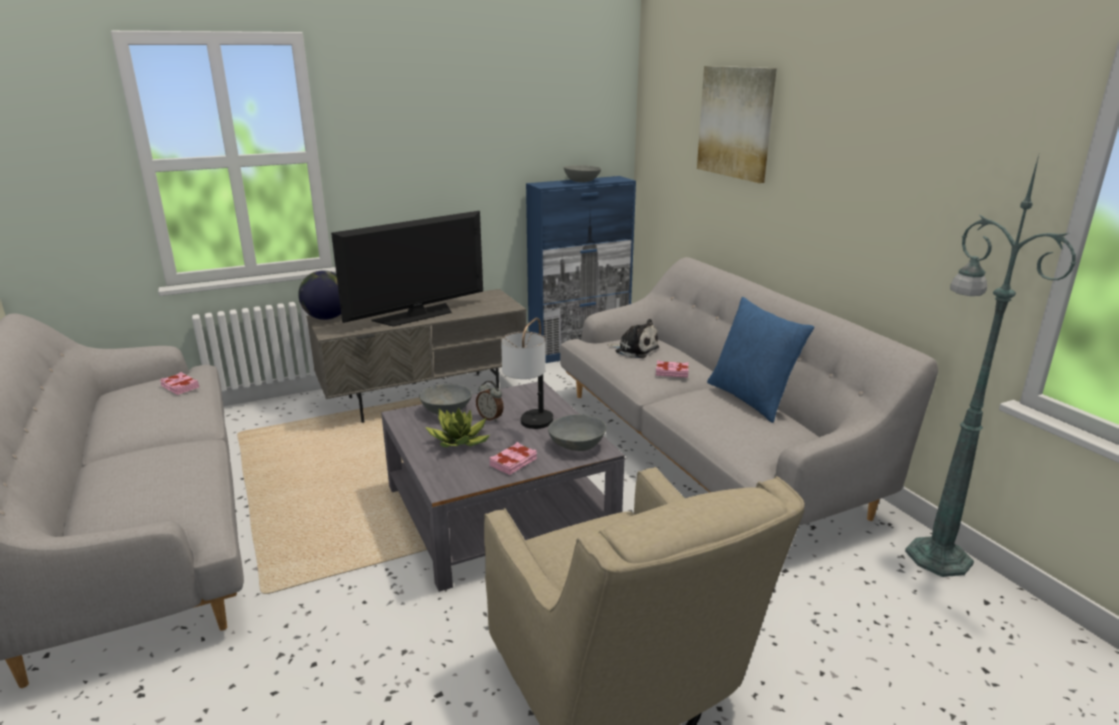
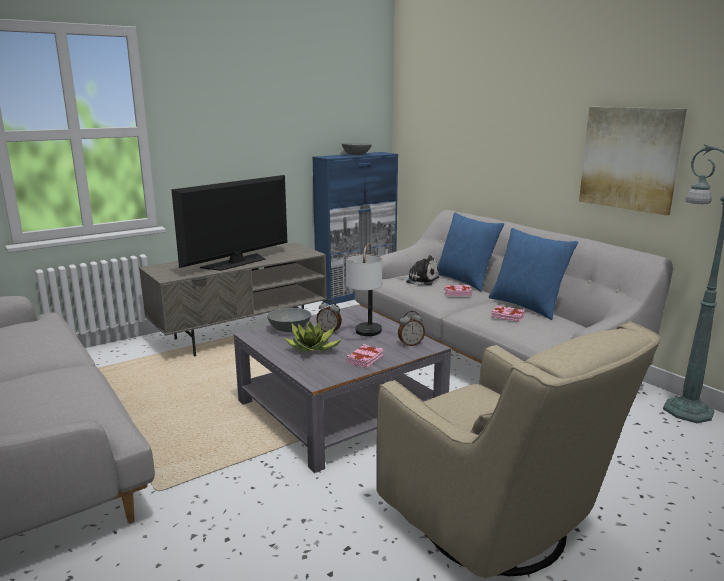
camera: 10 degrees left, 5 degrees down
pink book [160,372,199,395] -> pink book moved to [491,305,525,322]
globe [298,271,341,320] -> none
grey bowl [548,414,606,451] -> alarm clock [398,311,425,346]
picture [697,66,777,183] -> picture moved to [579,107,687,216]
none -> blue pillow [438,212,504,291]

